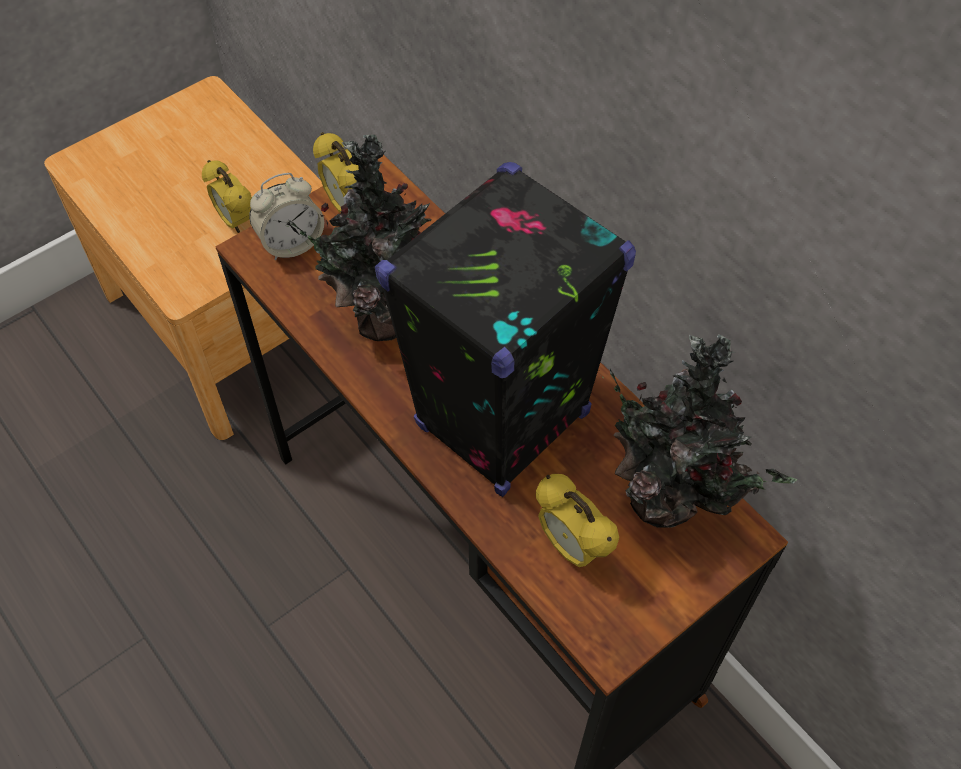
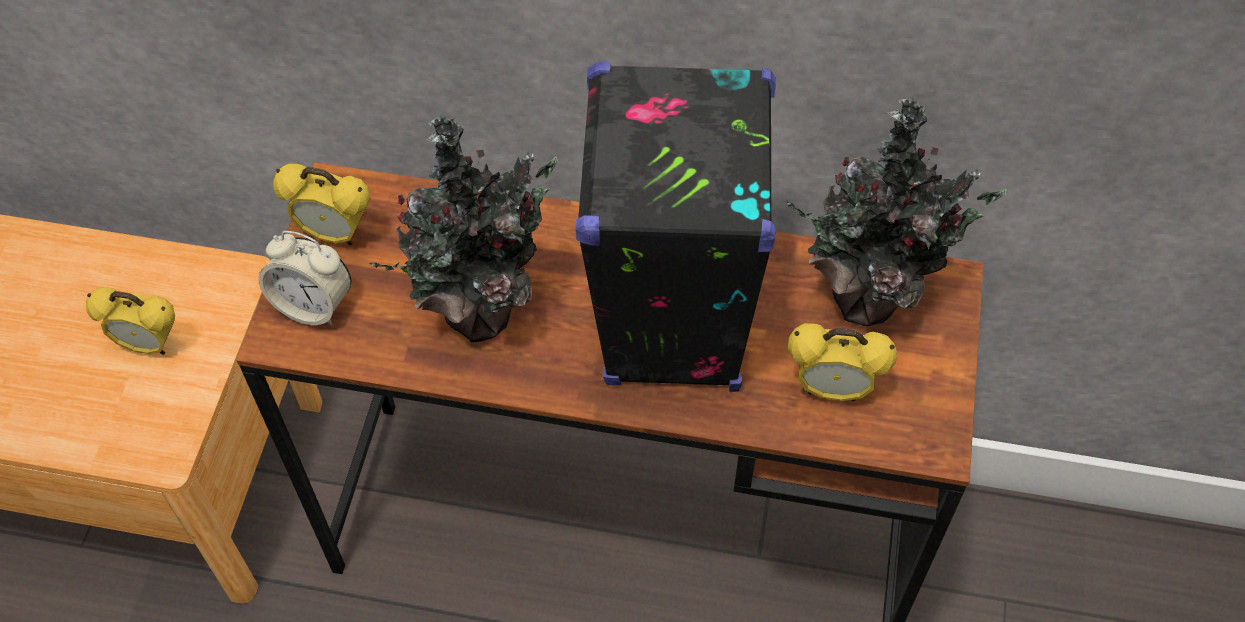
camera: 40 degrees left, 0 degrees up
alarm clock [249,173,324,260] -> alarm clock turned 90 degrees clockwise [258,231,351,325]

